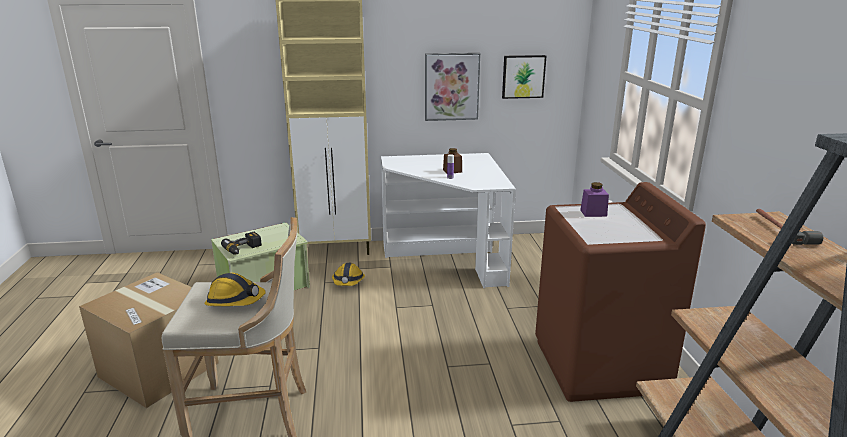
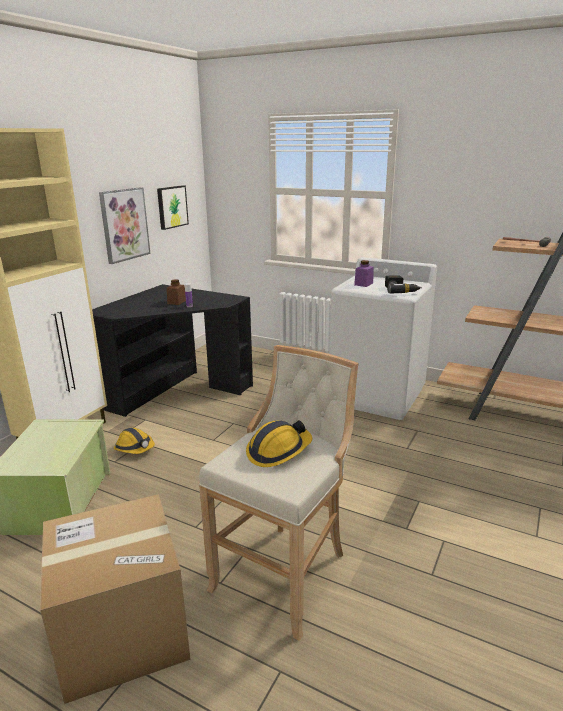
camera: 55 degrees left, 0 degrees up
power drill [221,232,262,255] -> power drill moved to [385,275,422,293]
white desk [381,153,516,288] -> black desk [92,284,253,417]
brown washing machine [535,182,706,402] -> white washing machine [329,257,437,420]

